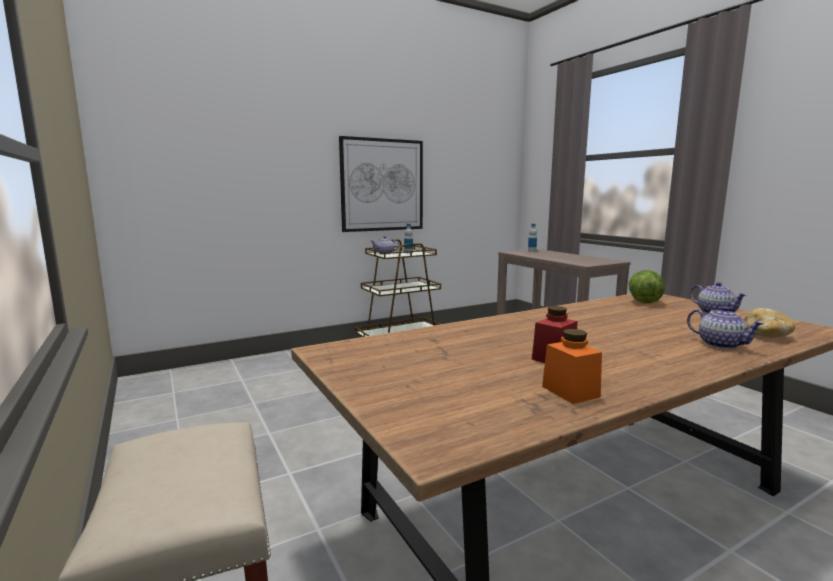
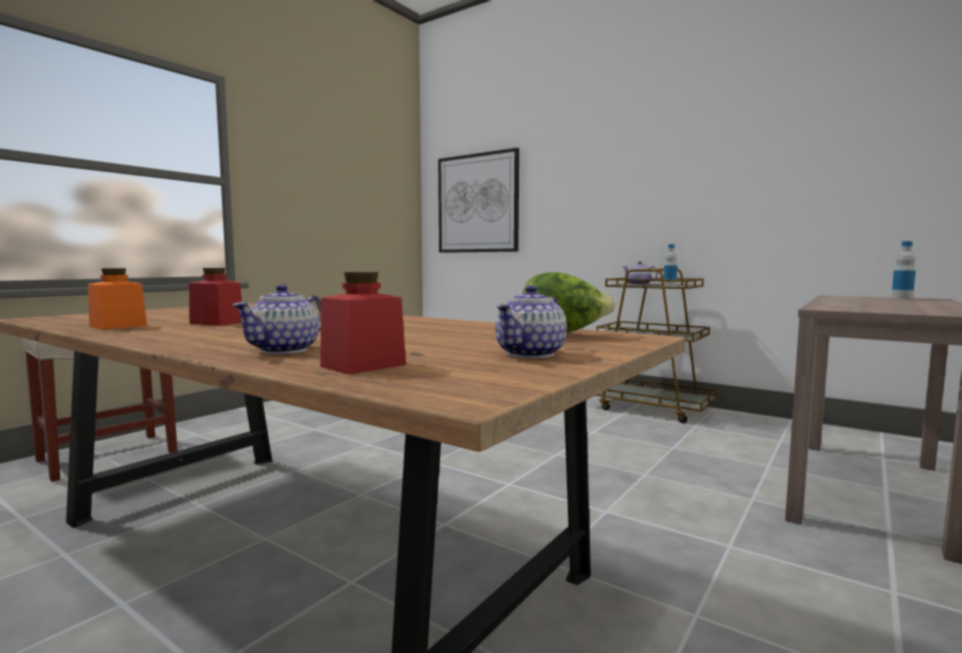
camera: 65 degrees right, 5 degrees down
picture [339,136,423,232] -> picture moved to [438,148,519,253]
bread [744,308,795,337] -> red jar [320,272,406,375]

